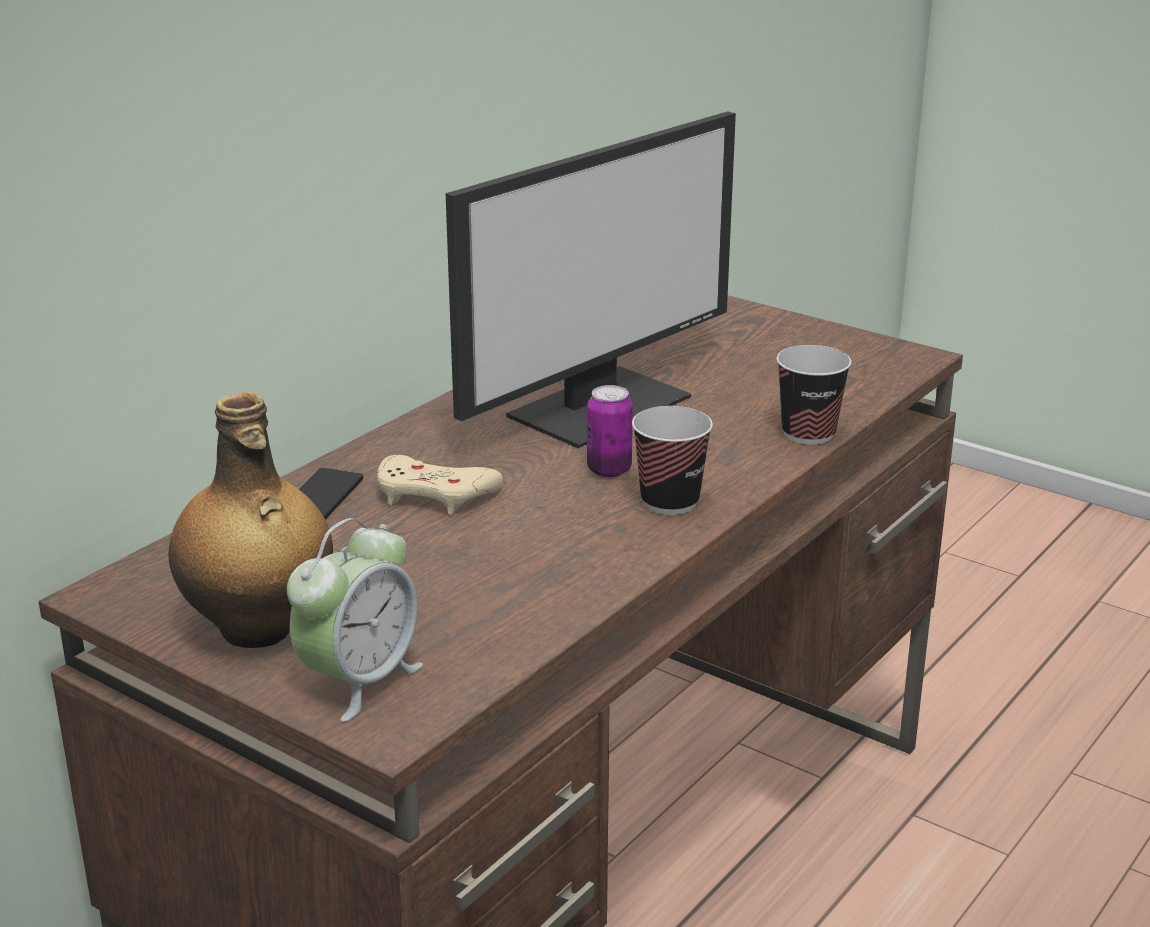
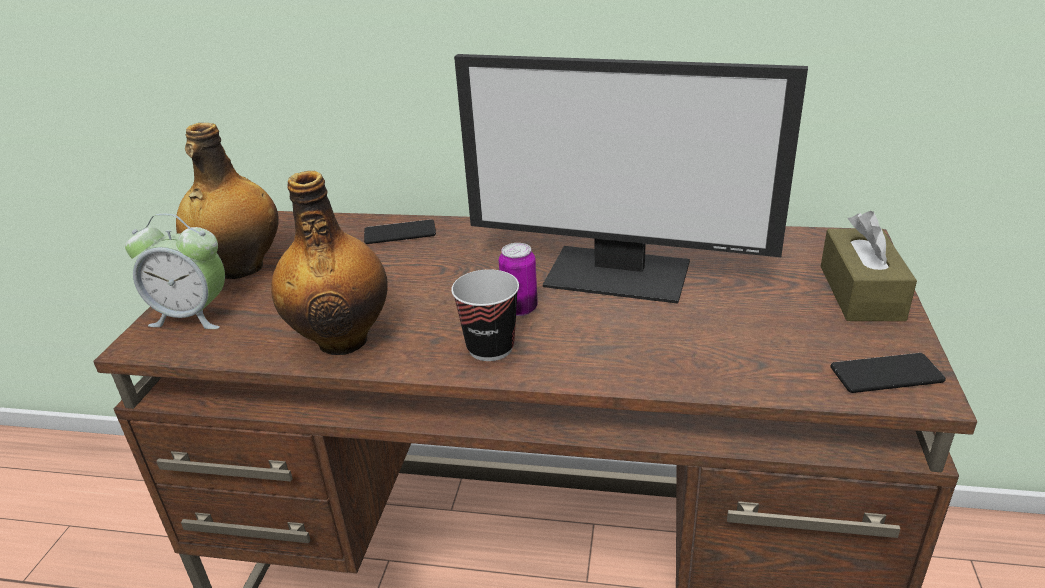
camera: 65 degrees right, 5 degrees up
beige game controller [377,455,503,515] -> none
cup [777,345,851,445] -> none
none -> bottle [271,171,388,355]
none -> brown tissue box [821,211,917,321]
none -> phone [831,353,946,393]

